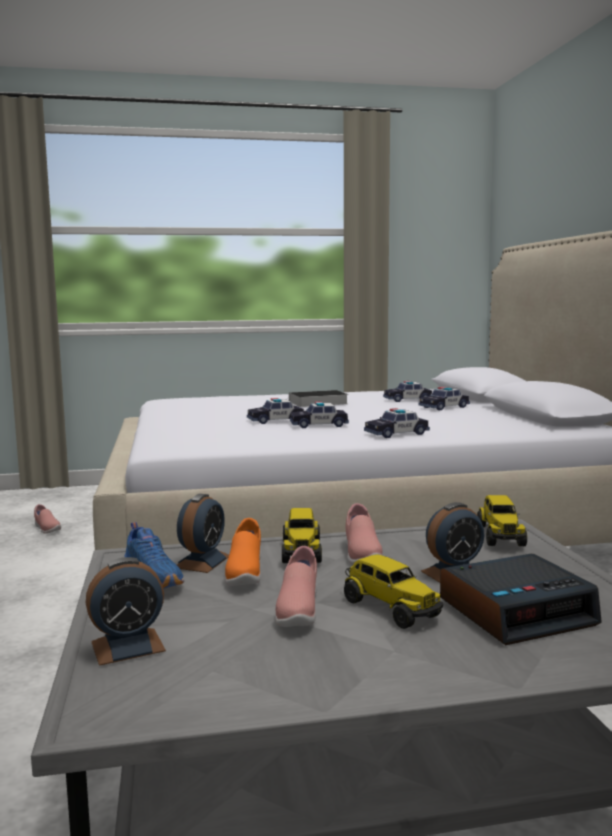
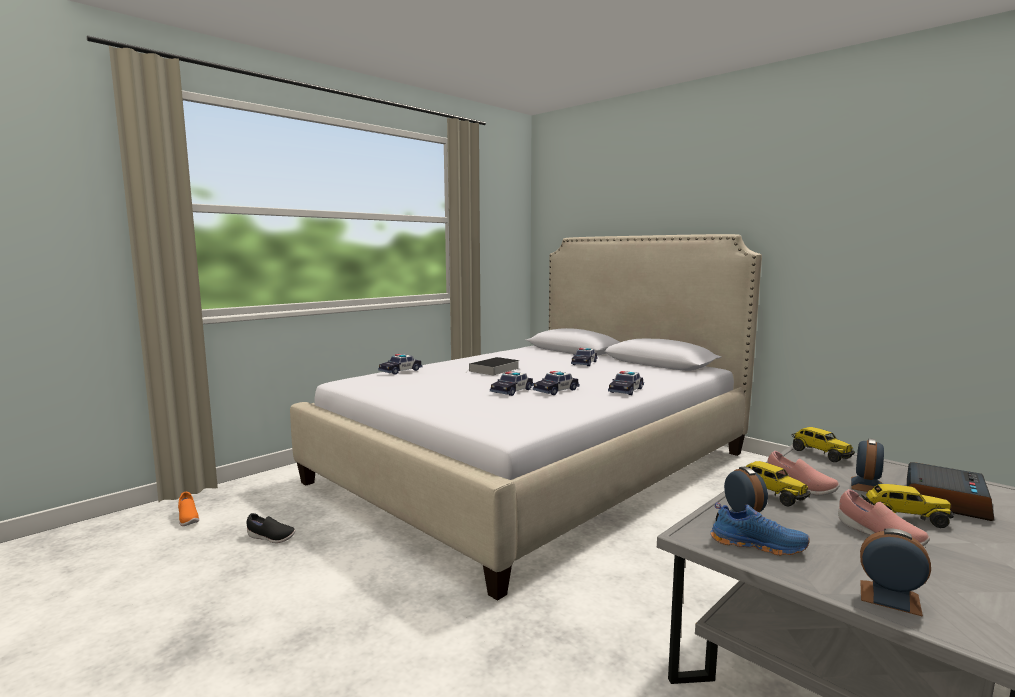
camera: 35 degrees left, 0 degrees up
pink shoe [34,504,61,534] -> black shoe [247,513,295,543]
alarm clock [86,557,166,666] -> alarm clock turned 90 degrees counterclockwise [860,528,931,617]
orange shoe [225,518,261,586] -> orange shoe moved to [178,492,199,526]
toy car [383,381,432,402] -> toy car moved to [378,354,422,374]

